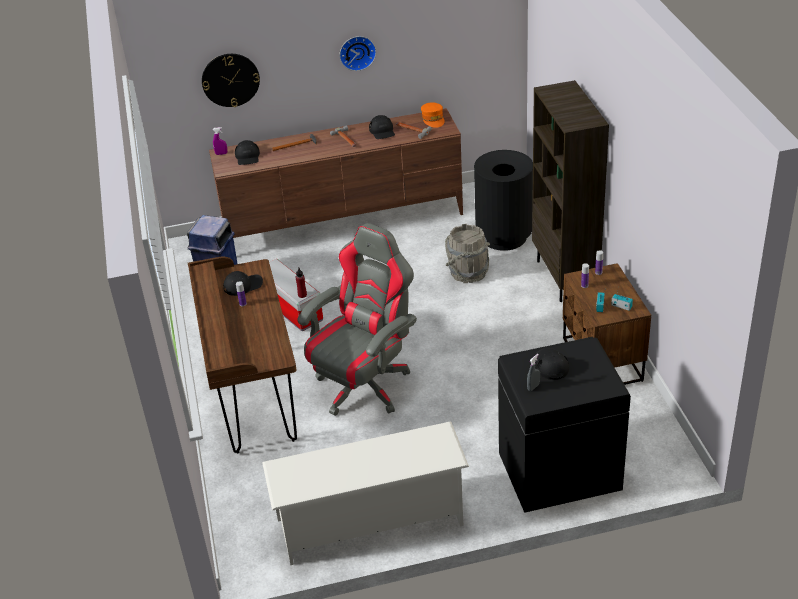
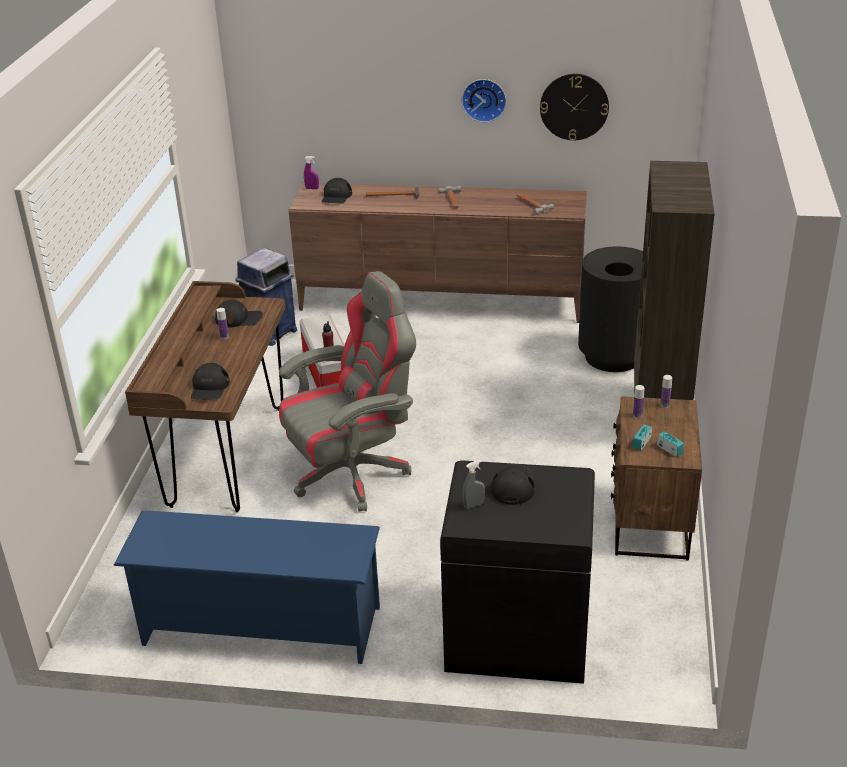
camera: 20 degrees right, 5 degrees down
wall clock [202,54,260,107] -> wall clock moved to [540,74,609,141]
white shoe rack [262,422,469,565] -> blue shoe rack [113,510,380,664]
black cap [369,115,395,139] -> black cap moved to [191,363,230,400]
orange cap [421,102,445,128] -> none
grey bucket [445,224,490,283] -> none

